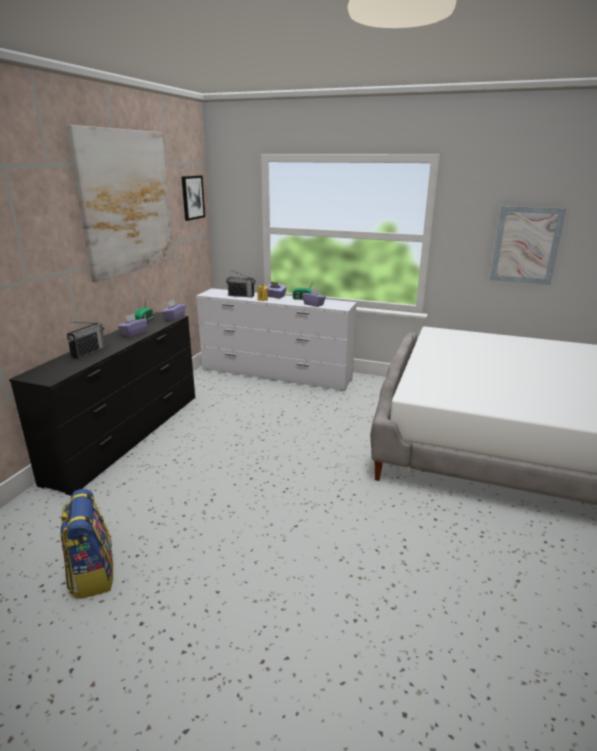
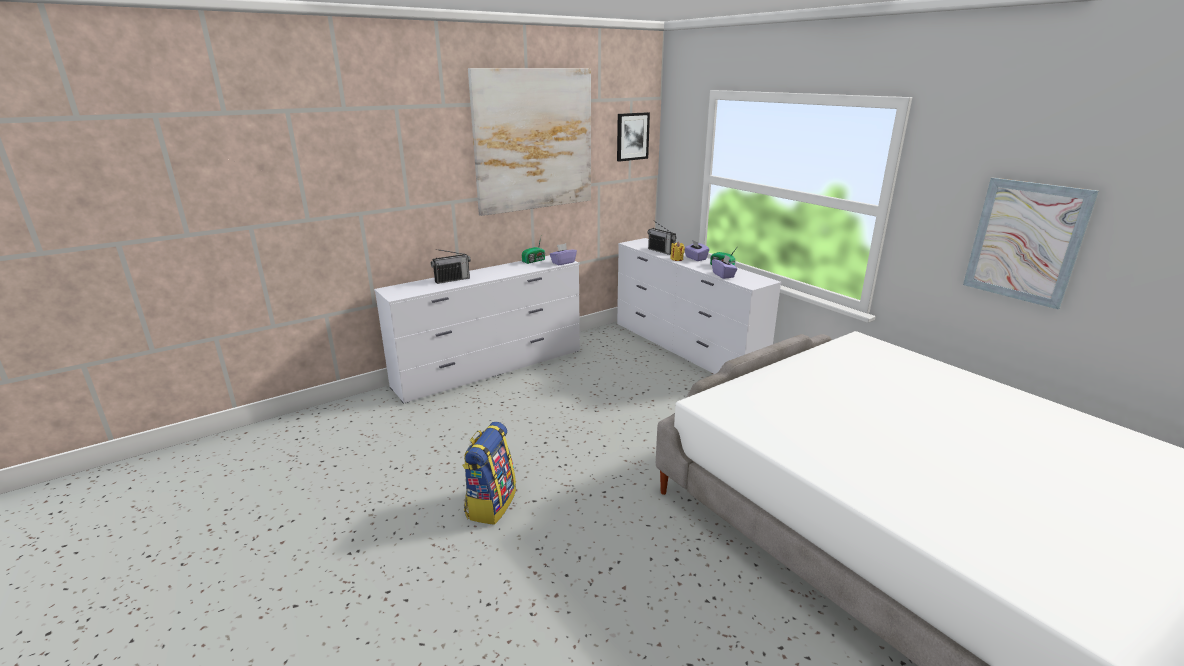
camera: 35 degrees right, 0 degrees up
black dresser [9,312,195,496] -> white dresser [374,255,580,404]
backpack [60,489,113,599] -> backpack moved to [462,422,516,525]
purple tissue box [118,314,147,337] -> none

